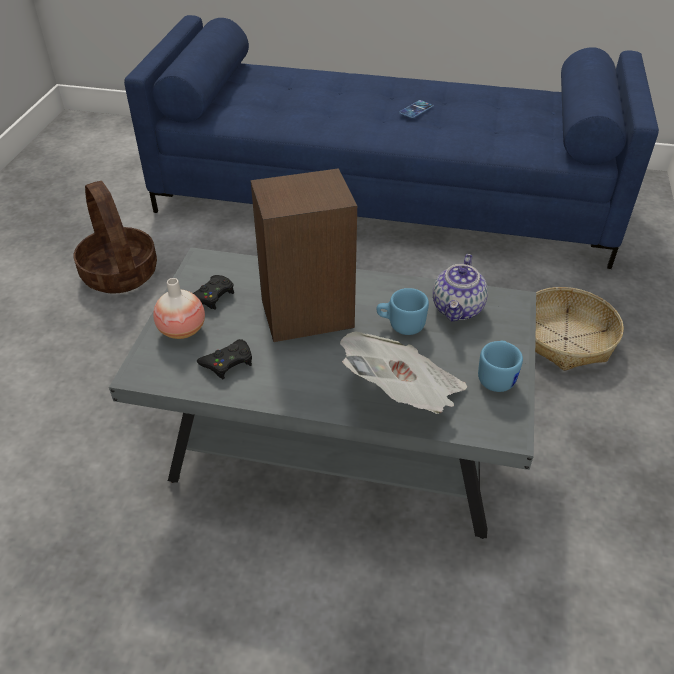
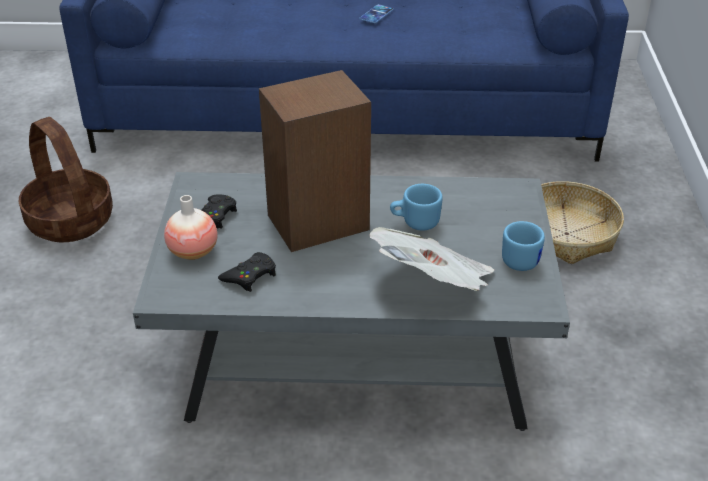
camera: 10 degrees left, 5 degrees down
teapot [433,254,488,321] -> none

